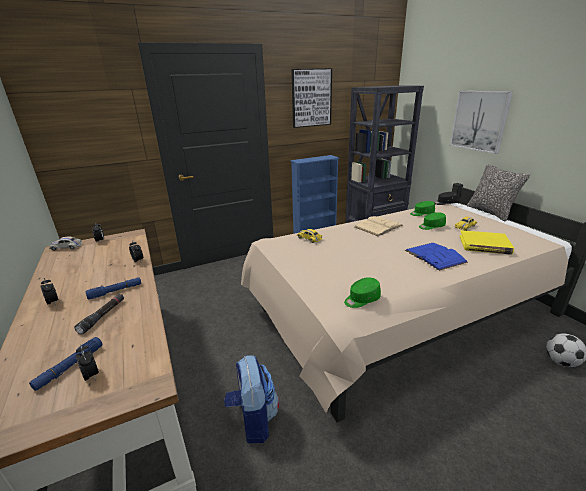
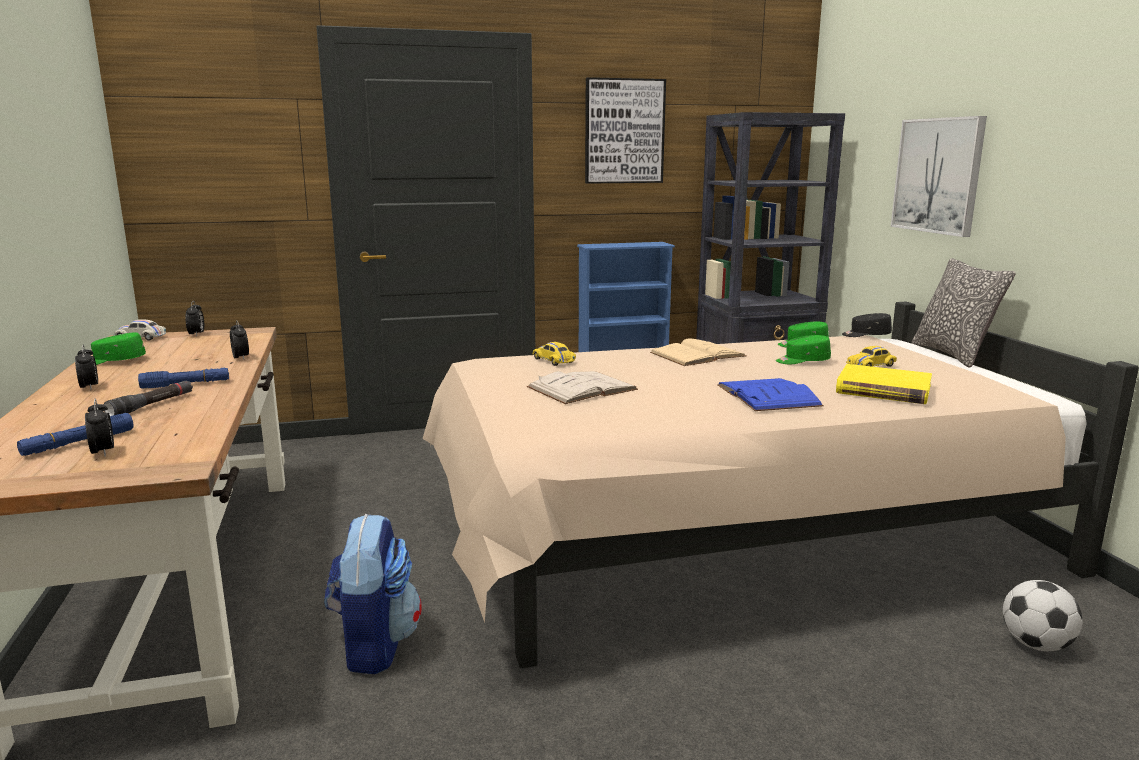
camera: 10 degrees right, 10 degrees down
green cap [344,277,381,308] -> green cap moved to [91,332,146,365]
none -> white book [527,371,638,404]

